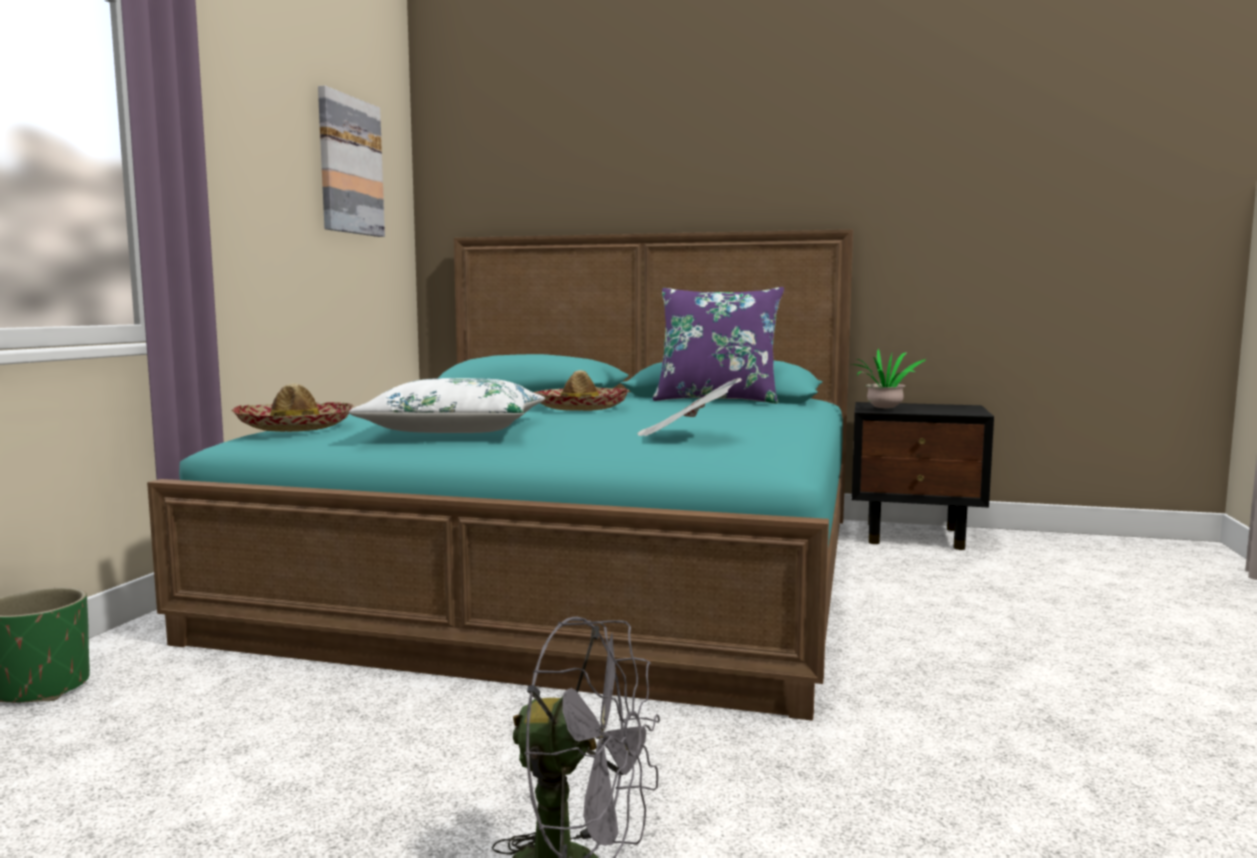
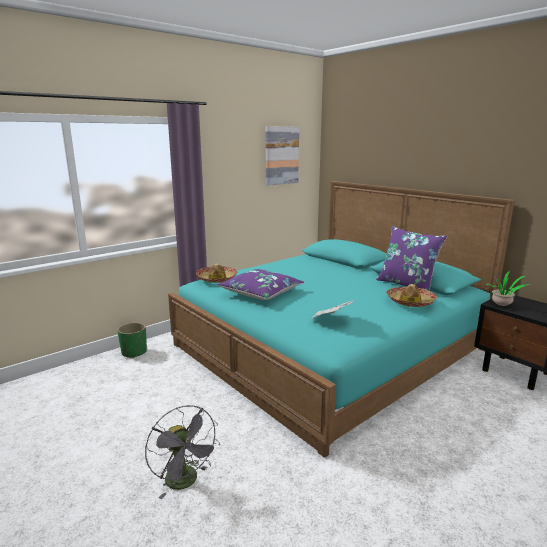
camera: 35 degrees right, 10 degrees up
white pillow [349,378,545,433] -> purple pillow [217,269,304,300]
hat [533,370,629,411] -> hat moved to [386,284,437,307]

